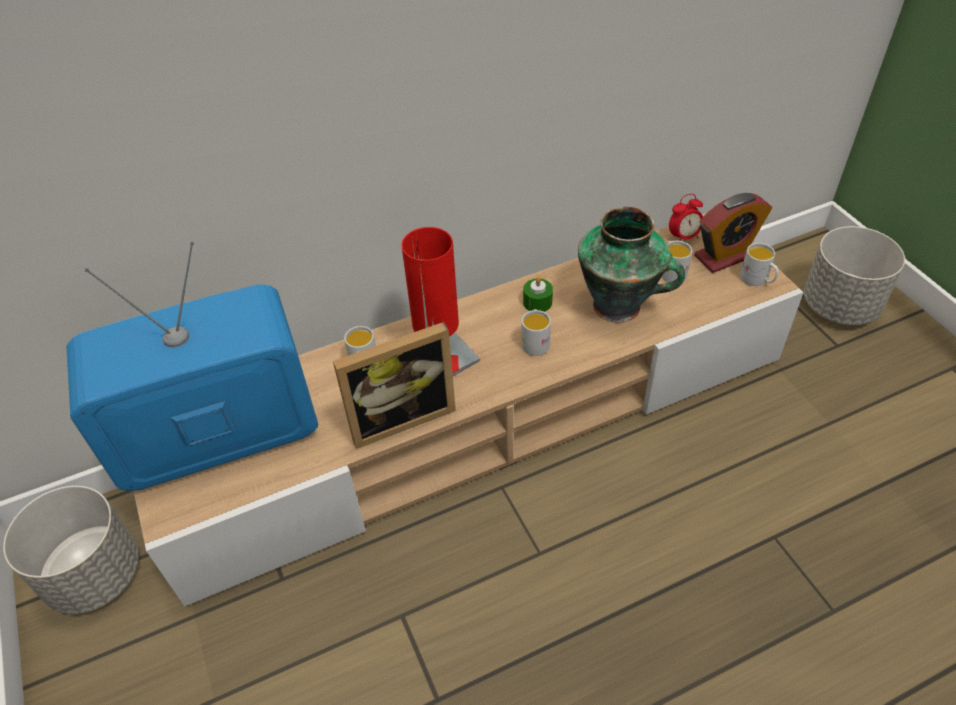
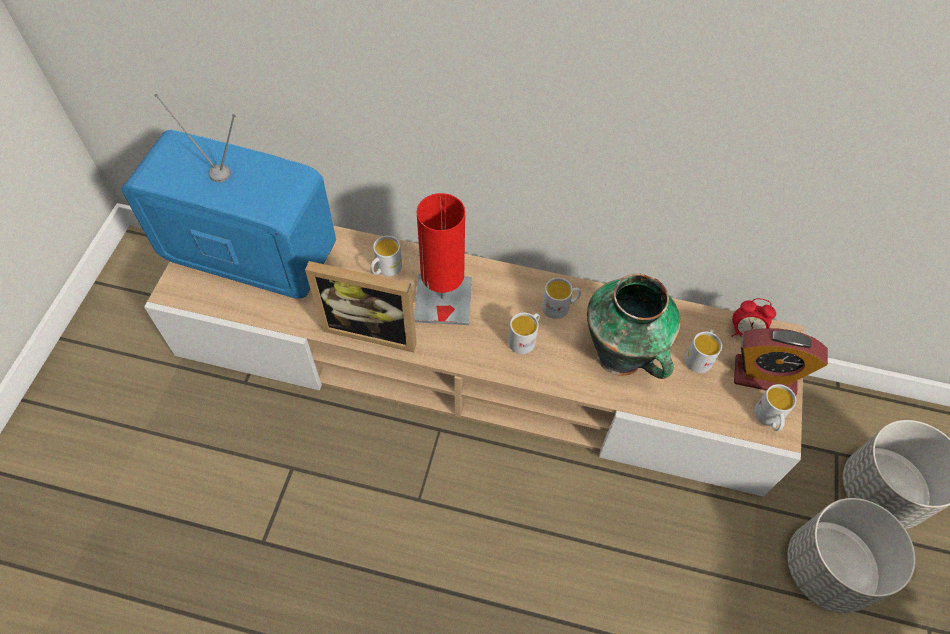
camera: 35 degrees right, 10 degrees up
grey planter [3,486,139,614] -> grey planter moved to [787,498,916,613]
green candle [523,276,553,312] -> white mug [542,278,581,319]

